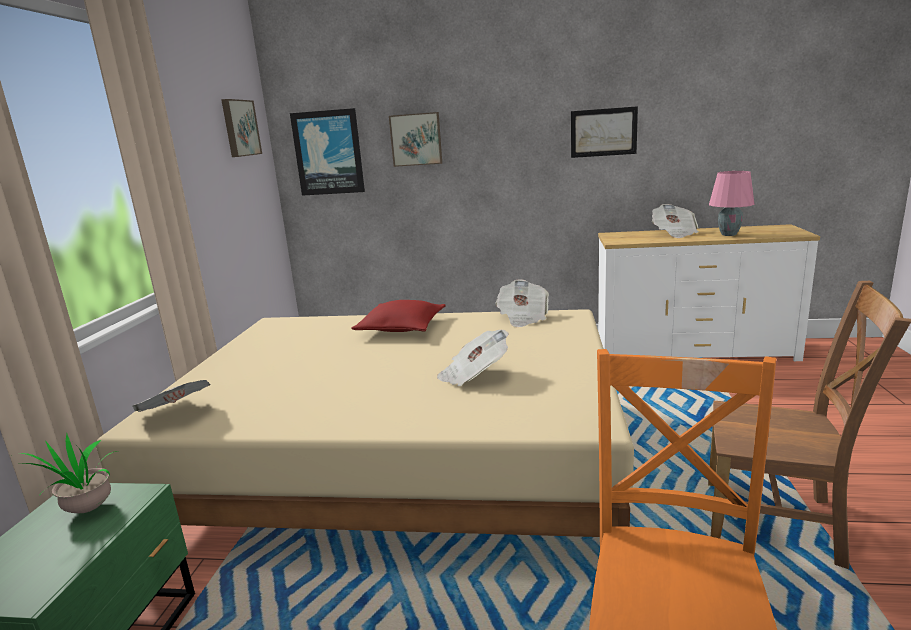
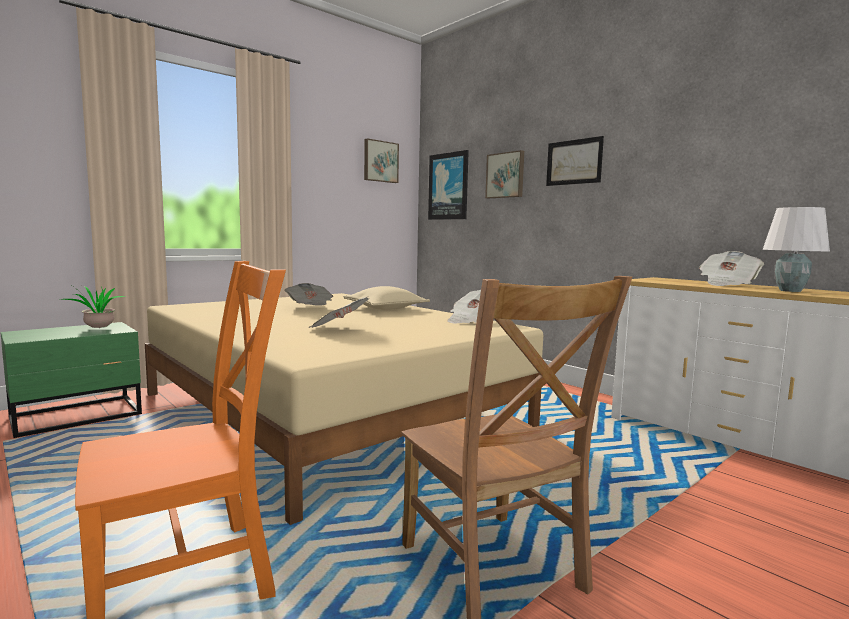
camera: 40 degrees right, 10 degrees down
newspaper [133,380,210,412] -> newspaper moved to [284,283,333,306]
red pillow [351,300,446,332] -> beige pillow [343,286,430,310]
picture [571,106,638,158] -> picture moved to [546,136,604,186]
pink table lamp [709,171,754,236] -> white table lamp [763,207,830,292]

